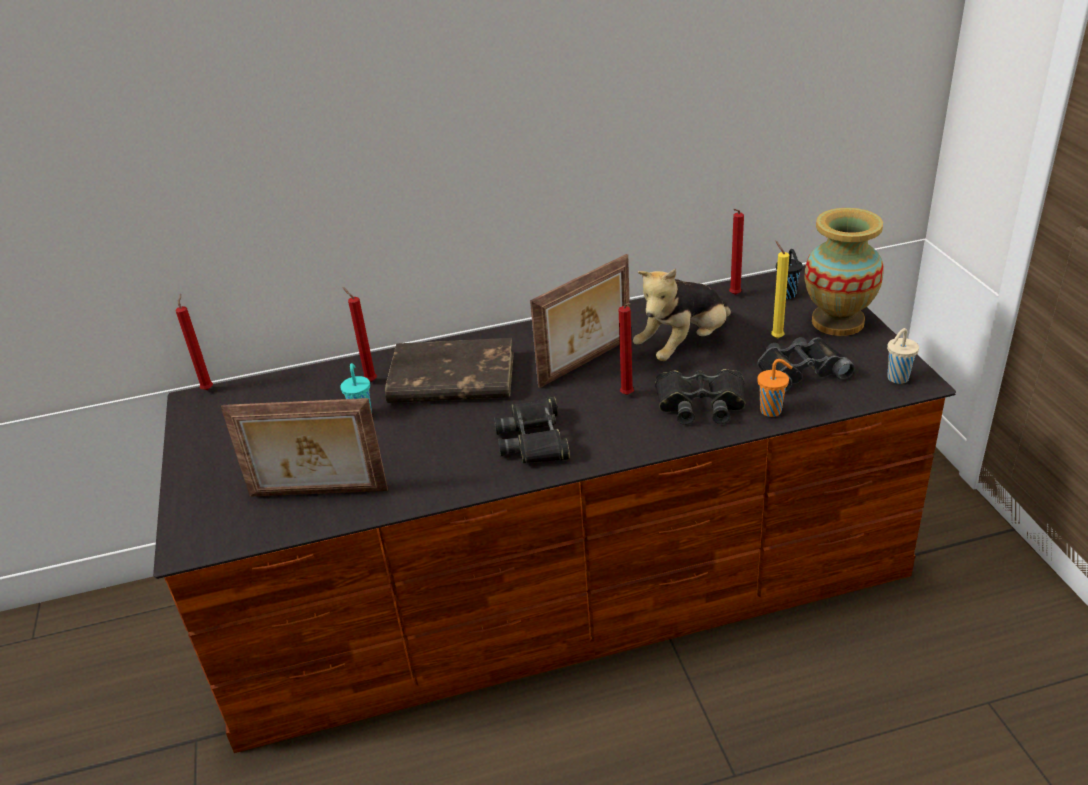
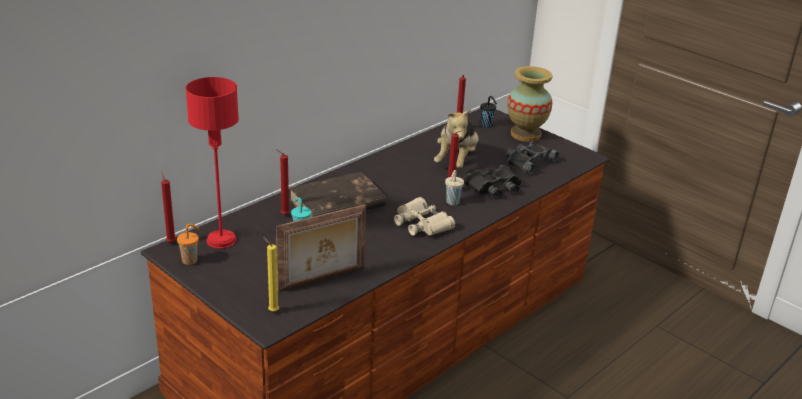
camera: 35 degrees left, 5 degrees down
black binoculars [494,396,570,463] -> beige binoculars [394,197,455,236]
picture frame [530,254,630,388] -> none
orange cup [757,359,793,417] -> orange cup moved to [177,224,199,265]
yellow candle [771,241,789,339] -> yellow candle moved to [263,237,279,312]
beige cup [887,328,919,384] -> beige cup moved to [445,170,464,205]
none -> red table lamp [186,77,239,249]

